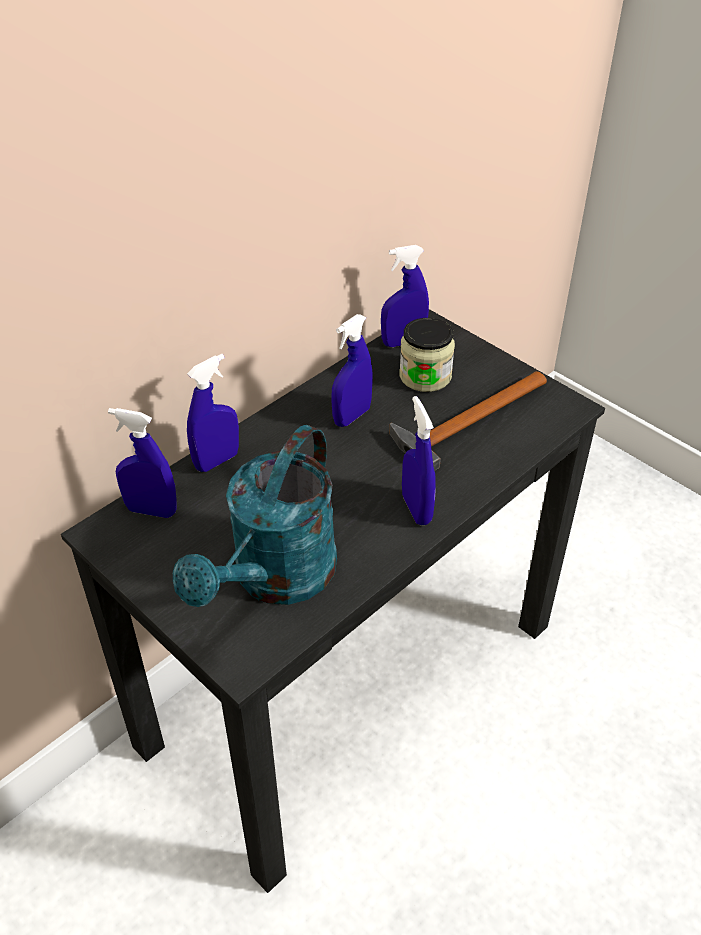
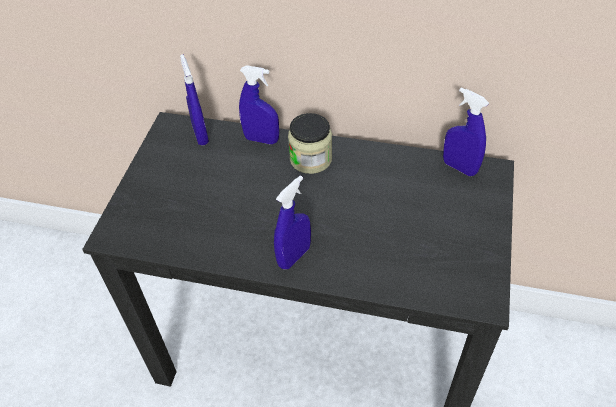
camera: 60 degrees right, 5 degrees up
turquoise watering can [173,425,337,607] -> none
blue spray bottle [331,314,373,427] -> none
hammer [390,371,547,471] -> none
jar [399,318,455,392] -> jar moved to [288,113,332,174]

